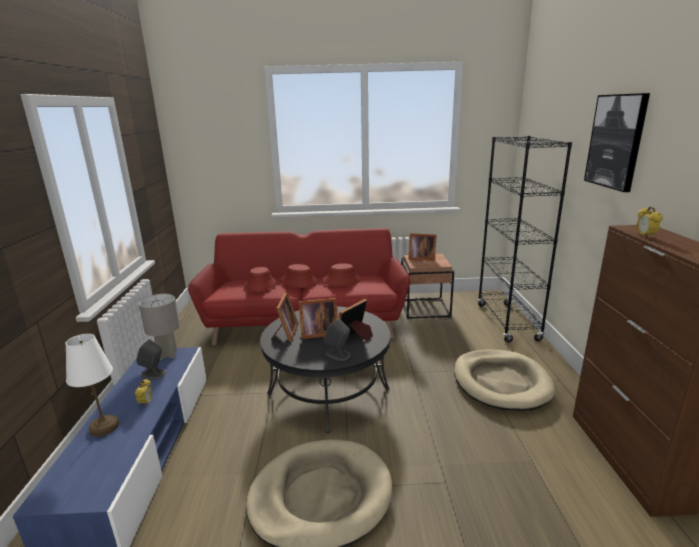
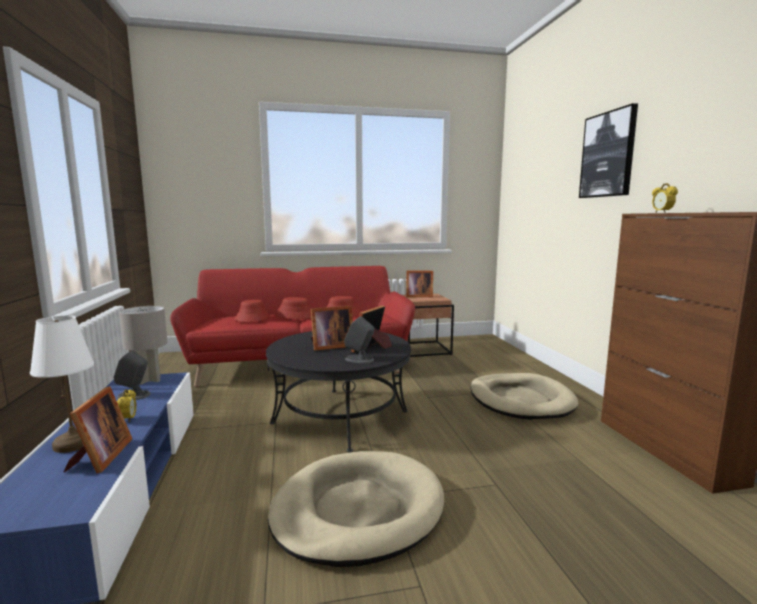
camera: 10 degrees left, 10 degrees down
picture frame [271,293,299,342] -> picture frame moved to [64,386,132,473]
black bookcase [477,136,572,343] -> none

